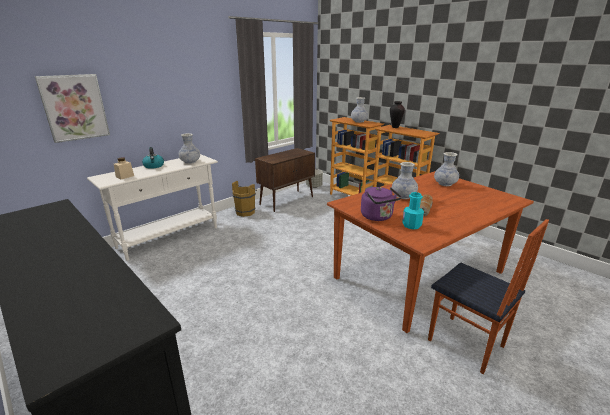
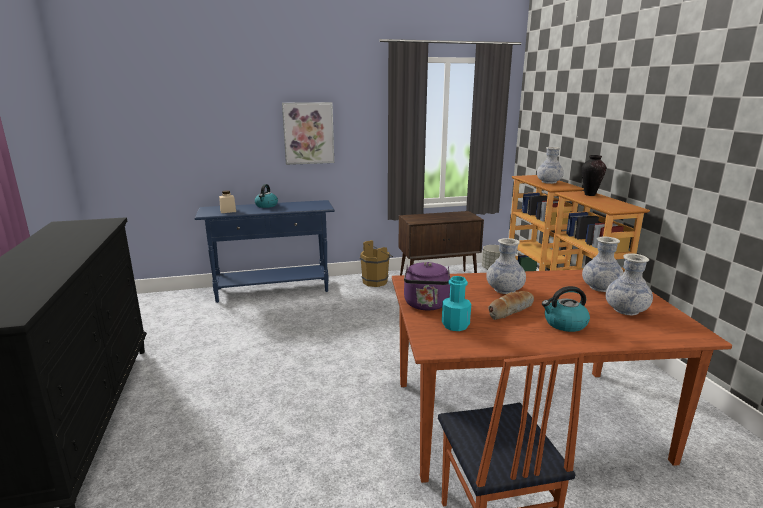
camera: 30 degrees right, 5 degrees down
picture [35,74,110,143] -> picture moved to [282,102,334,165]
white console table [87,154,218,261] -> blue console table [195,200,335,303]
vase [179,133,200,164] -> vase moved to [606,253,653,315]
none -> kettle [542,286,590,332]

